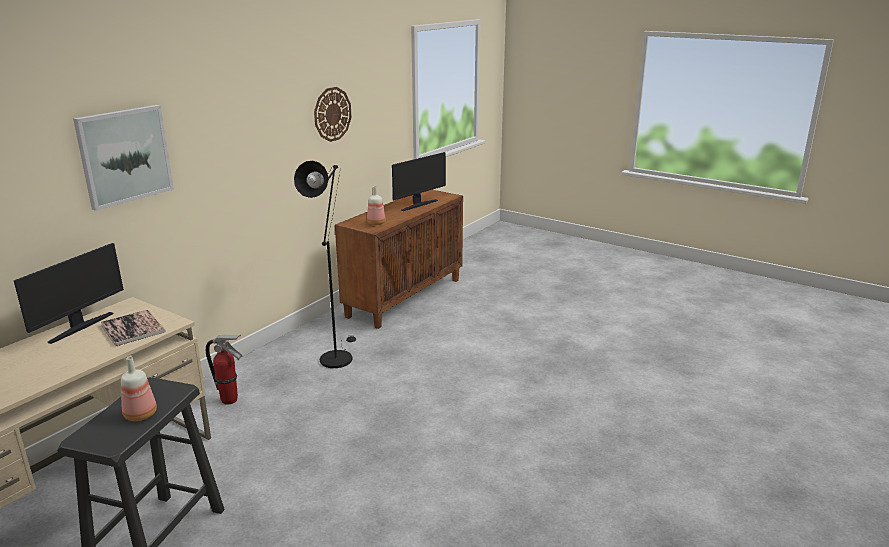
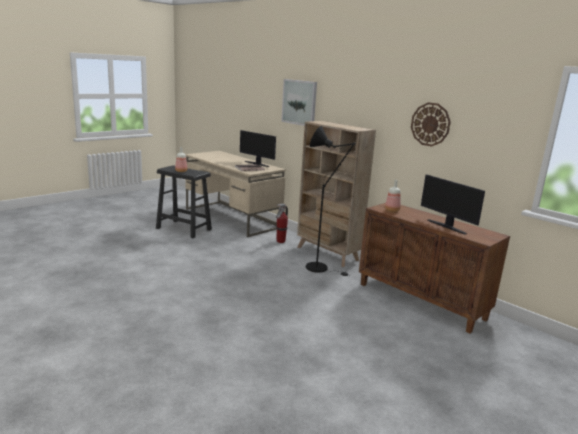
camera: 100 degrees right, 5 degrees down
none -> beige bookcase [297,121,376,267]

